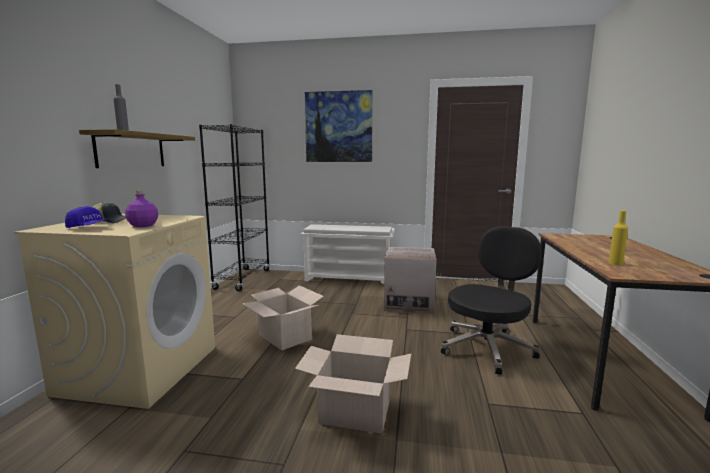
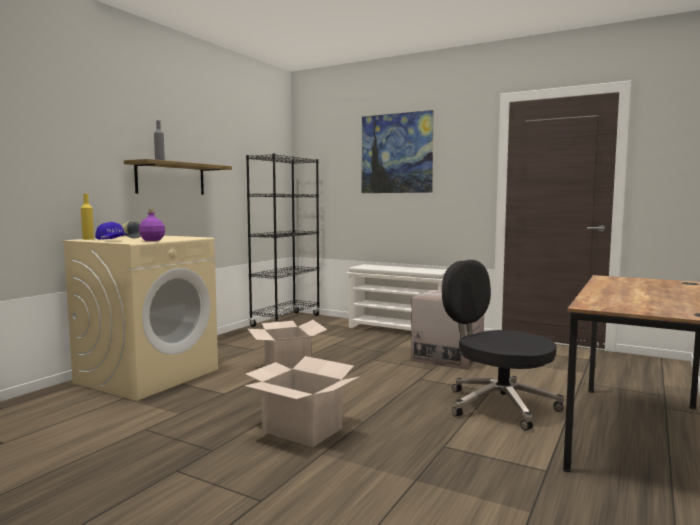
camera: 20 degrees right, 5 degrees down
black office chair [441,226,542,375] -> black office chair turned 105 degrees counterclockwise [442,260,564,431]
yellow bottle [609,211,628,265] -> yellow bottle moved to [81,194,94,240]

